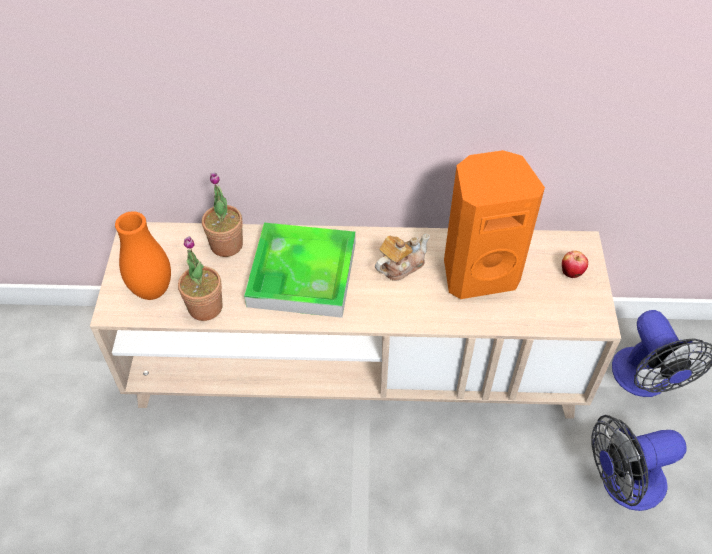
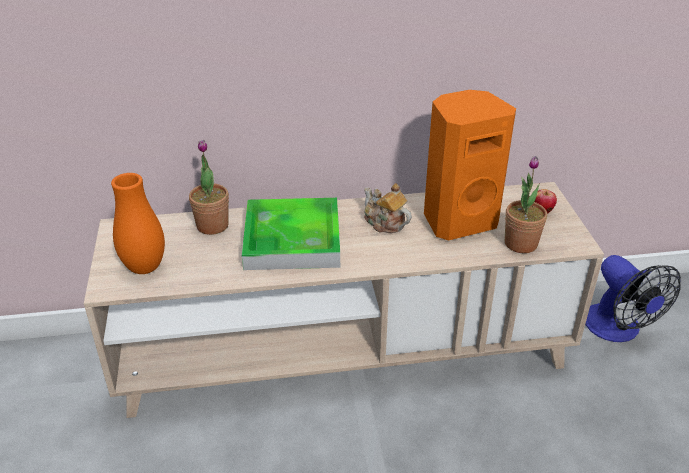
camera: 10 degrees left, 15 degrees down
potted plant [178,236,223,321] -> potted plant moved to [505,156,547,253]
teapot [375,234,430,281] -> teapot turned 90 degrees counterclockwise [364,183,412,233]
fan [591,415,687,511] -> none

